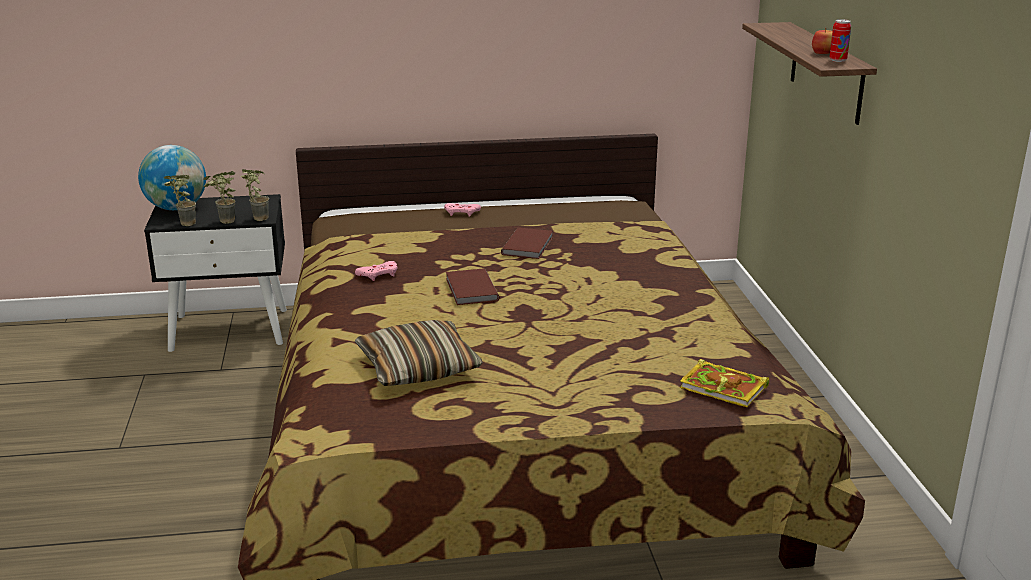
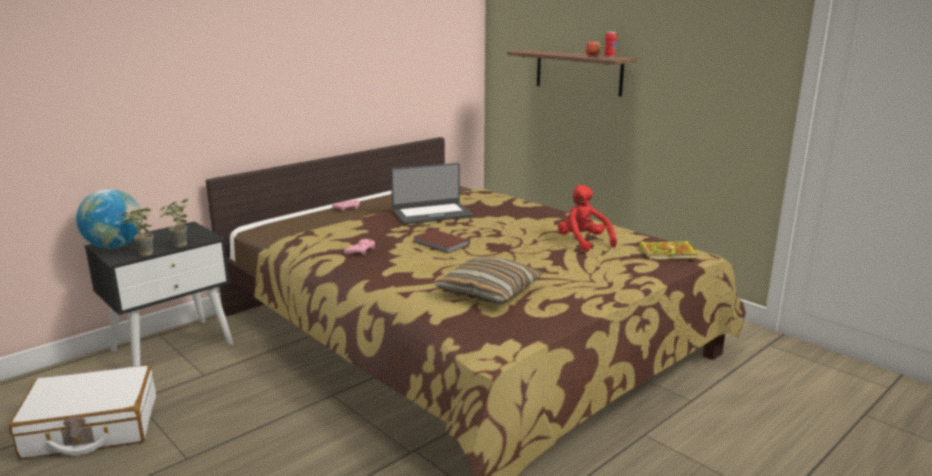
camera: 35 degrees left, 5 degrees down
potted plant [240,169,269,221] -> none
brown book [501,227,553,259] -> laptop [391,163,474,224]
none -> white suitcase [9,365,156,459]
none -> red plush toy [558,185,617,252]

